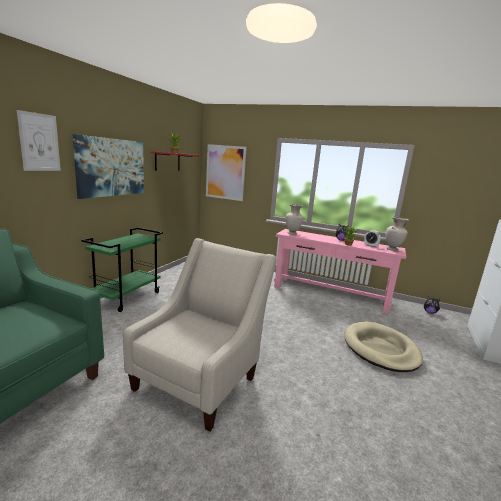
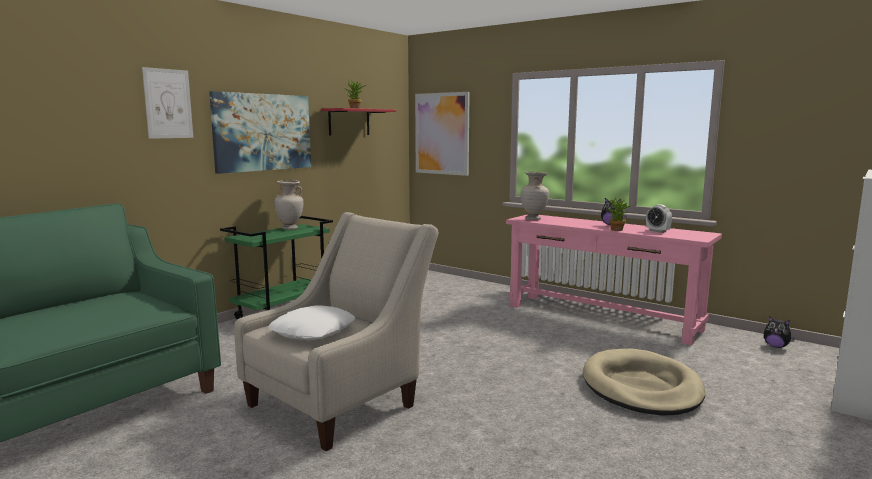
camera: 15 degrees right, 5 degrees down
beige vase [385,216,409,251] -> beige vase moved to [274,180,304,230]
none -> white pillow [268,306,355,340]

